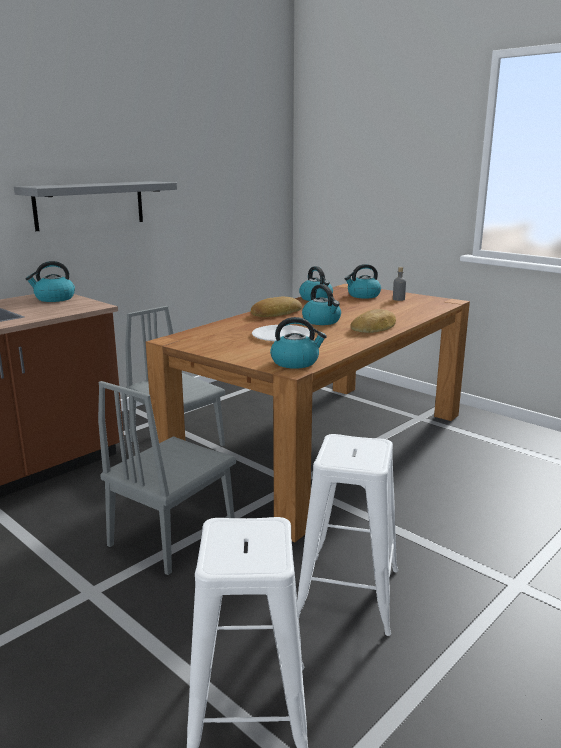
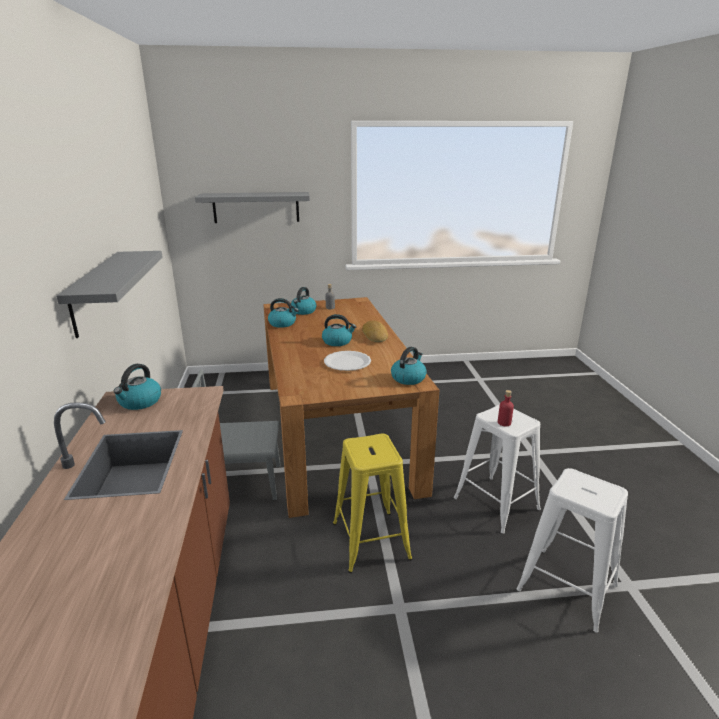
camera: 50 degrees left, 5 degrees up
grey chair [98,381,236,575] -> yellow stool [333,434,412,573]
bread [251,297,302,317] -> none
none -> grey shelf [195,192,310,223]
none -> red bottle [498,390,514,426]

